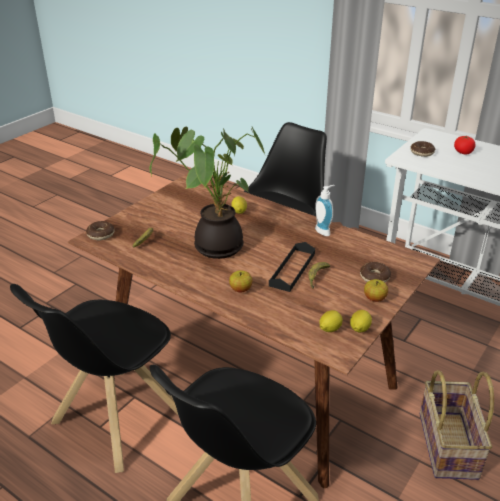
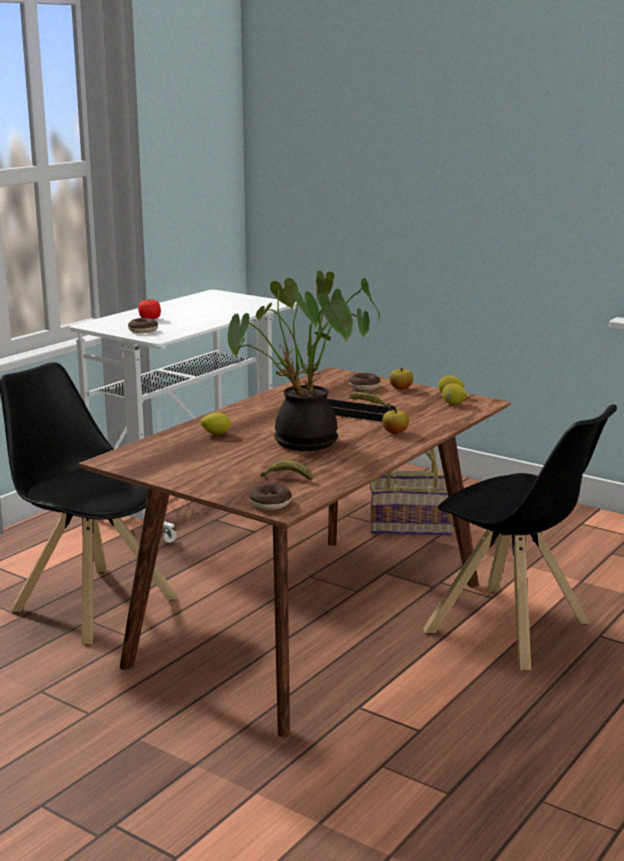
camera: 90 degrees left, 15 degrees down
black chair [10,284,179,473] -> none
soap dispenser [315,185,335,236] -> none

